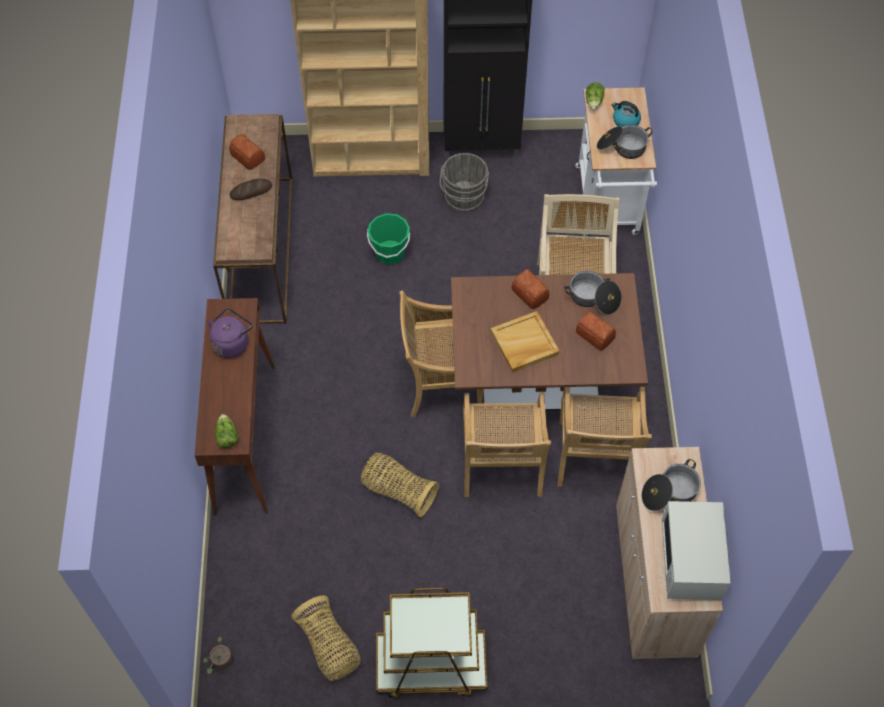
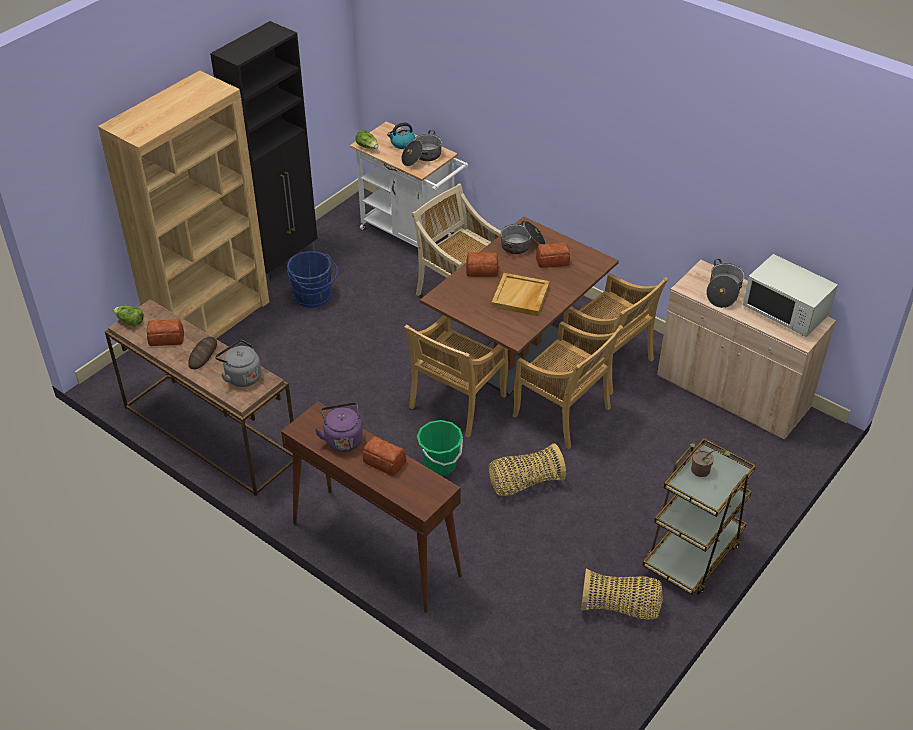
camera: 50 degrees left, 15 degrees down
potted plant [203,636,232,675] -> potted plant moved to [690,443,731,477]
lettuce [215,414,238,448] -> lettuce moved to [113,306,144,327]
green bucket [367,213,410,264] -> green bucket moved to [417,420,463,476]
grey bucket [440,153,489,212] -> blue bucket [287,251,338,308]
none -> grey kettle [215,340,261,387]
none -> bread [363,436,406,476]

